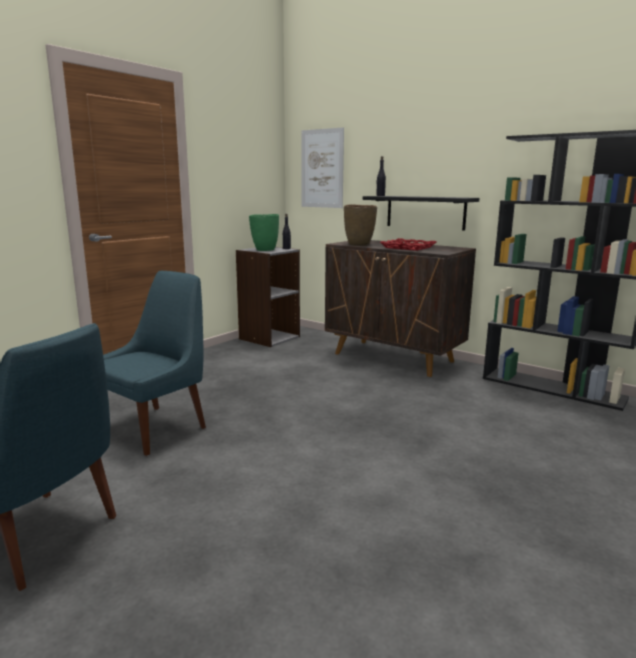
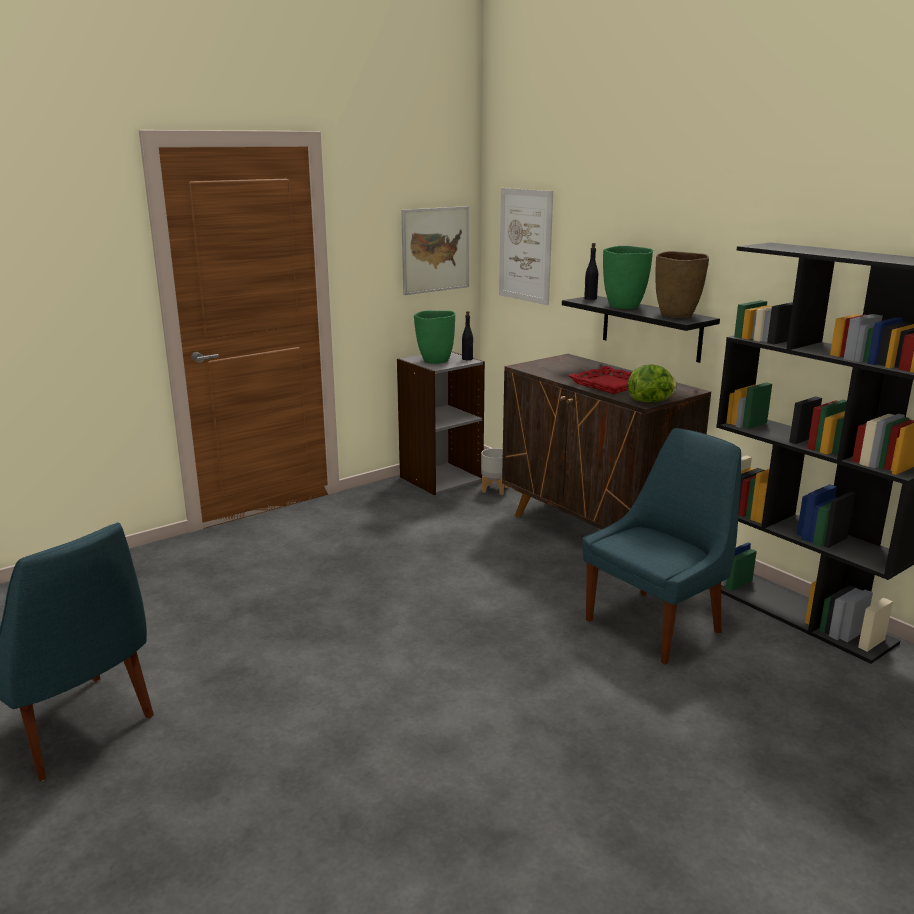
camera: 15 degrees right, 5 degrees up
blue chair [103,271,206,456] -> blue chair moved to [583,428,741,665]
brown vase [344,204,377,246] -> brown vase moved to [655,251,709,318]
none -> picture [401,206,469,295]
none -> grey planter [481,448,509,495]
none -> green vase [603,246,653,309]
none -> lettuce [628,364,677,402]

